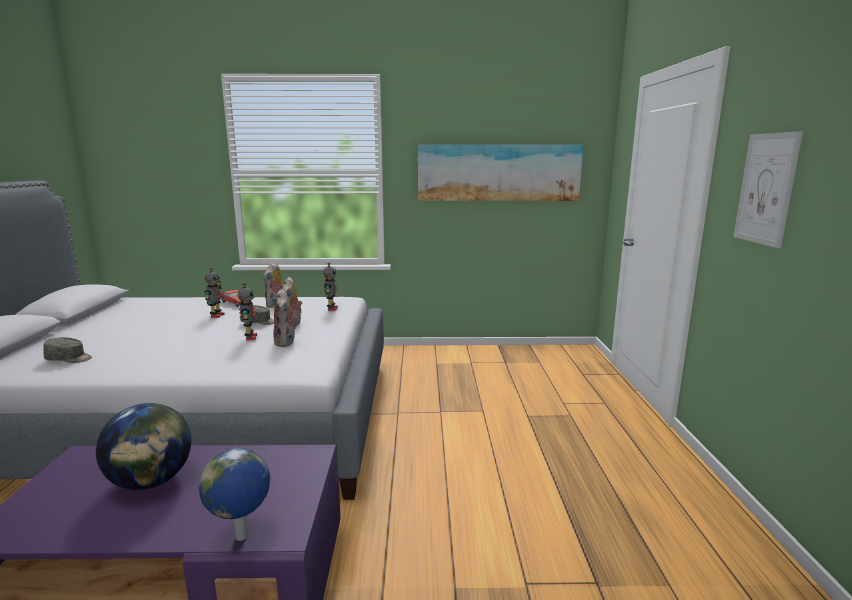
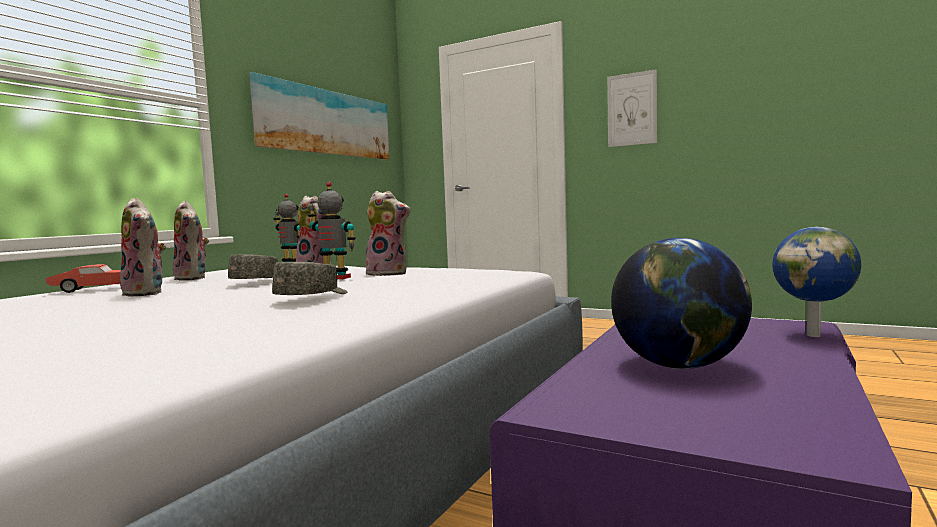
camera: 60 degrees left, 10 degrees down
grey cap [43,337,92,363] -> grey cap moved to [272,262,347,295]
toy robot [205,268,225,318] -> plush toy [120,198,166,297]

